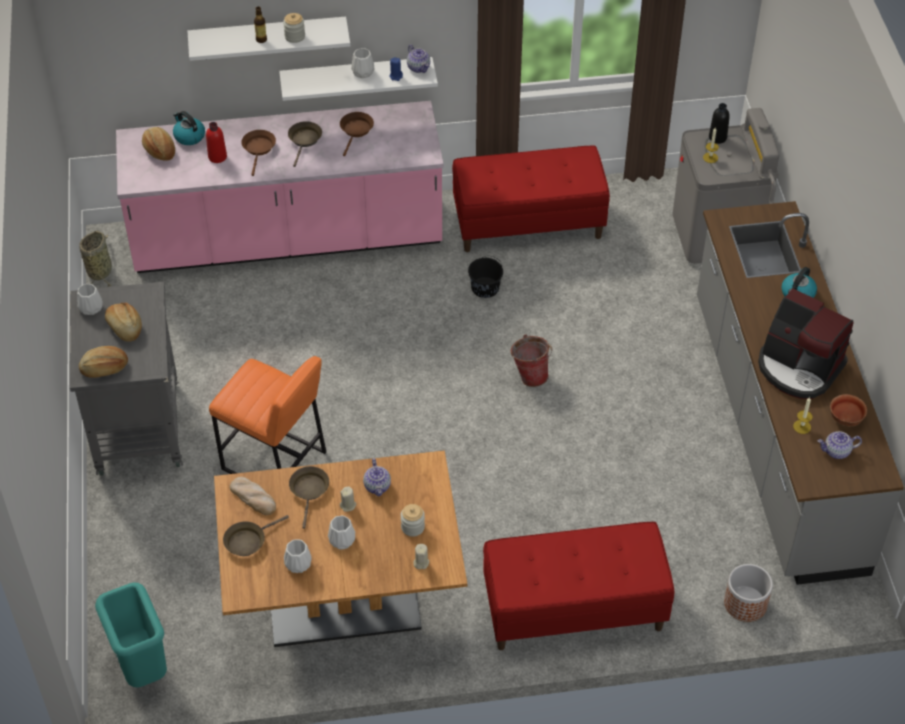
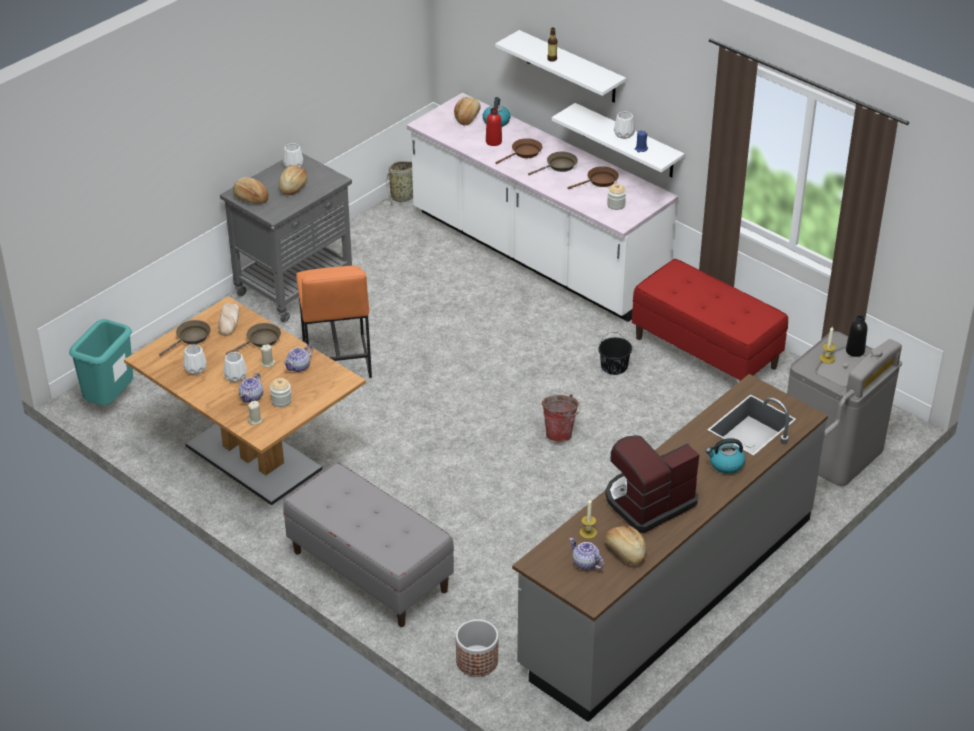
camera: 50 degrees right, 10 degrees down
pink counter [116,101,444,273] -> white counter [407,93,678,322]
brown frying pan [223,515,289,556] -> brown frying pan turned 120 degrees clockwise [159,320,211,356]
jar [283,13,305,43] -> jar moved to [607,184,626,210]
teapot [407,45,430,73] -> teapot moved to [239,373,263,403]
red bench [483,522,674,650] -> grey bench [283,462,454,627]
coffee machine [758,288,854,399] -> coffee machine turned 60 degrees clockwise [605,435,699,533]
bowl [830,394,867,426] -> bread [605,525,647,565]

